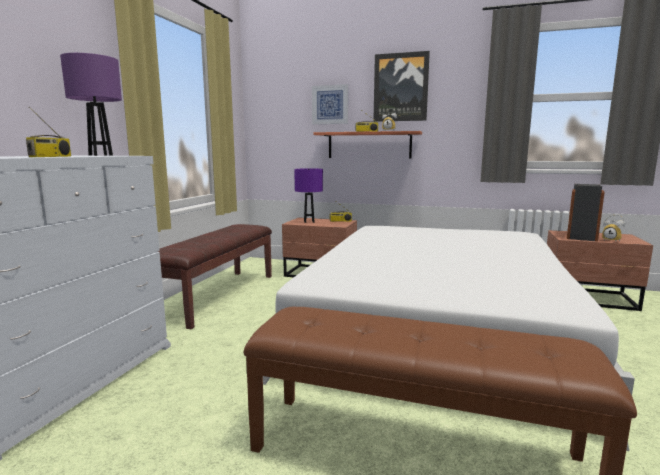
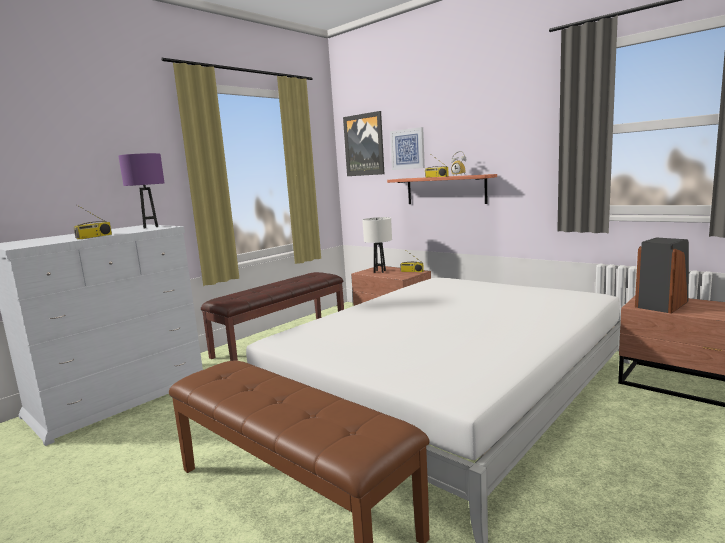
camera: 25 degrees right, 0 degrees up
purple table lamp [294,168,323,223] -> white table lamp [362,217,392,273]
picture [373,51,430,122] -> picture moved to [343,111,384,176]
alarm clock [602,214,625,242] -> none

